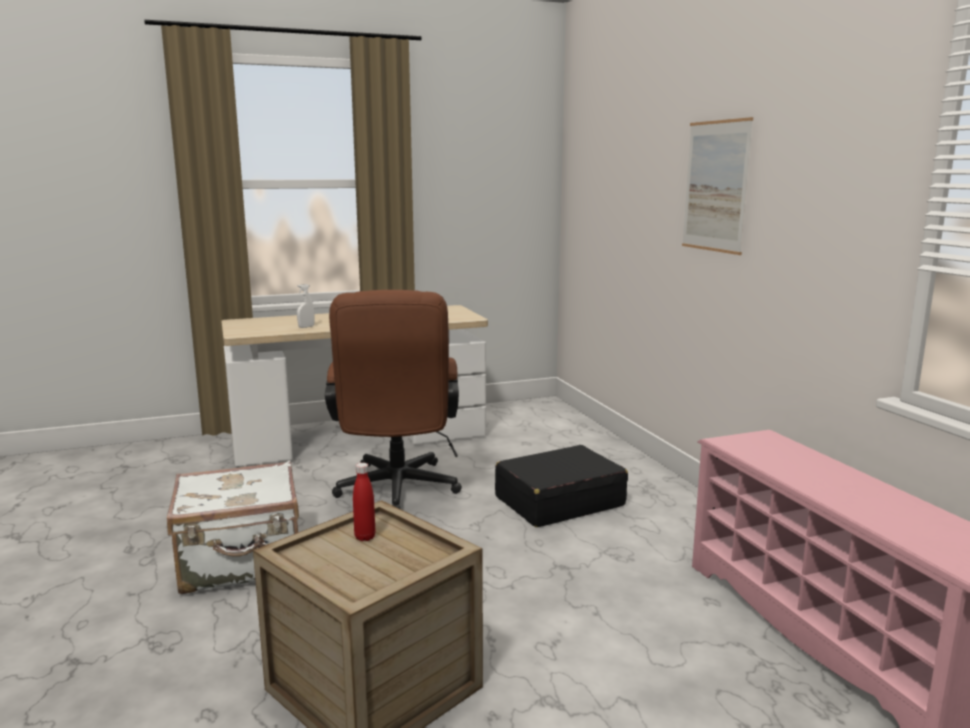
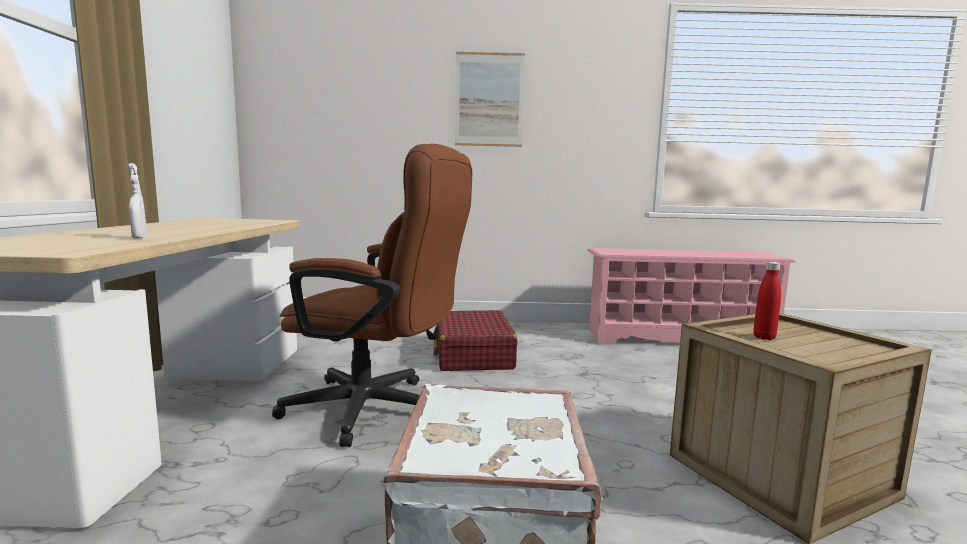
camera: 70 degrees left, 5 degrees down
black suitcase [495,445,628,527] -> red suitcase [433,310,518,371]

